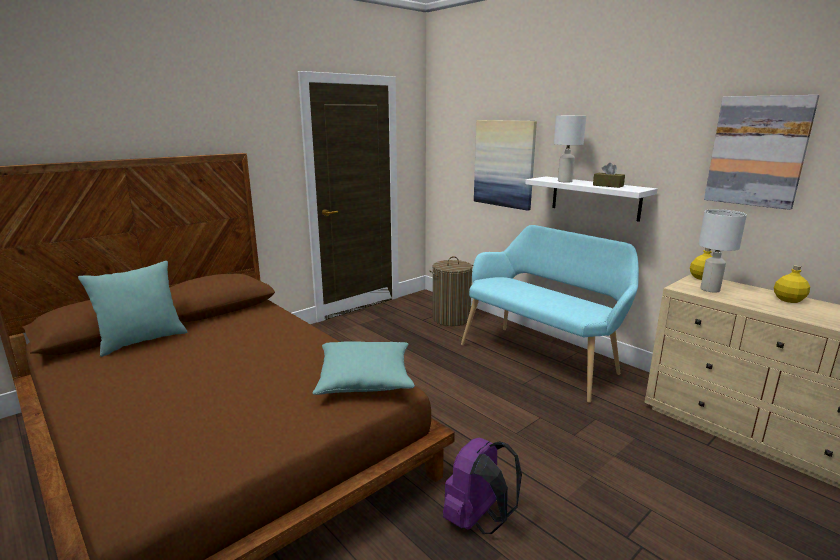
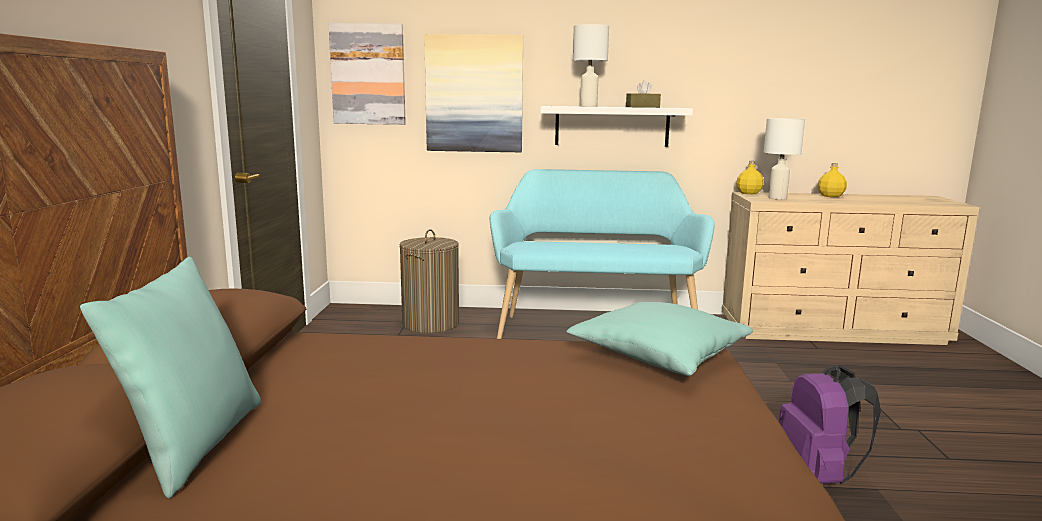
camera: 45 degrees left, 5 degrees down
picture [704,95,819,210] -> picture moved to [329,23,406,125]

